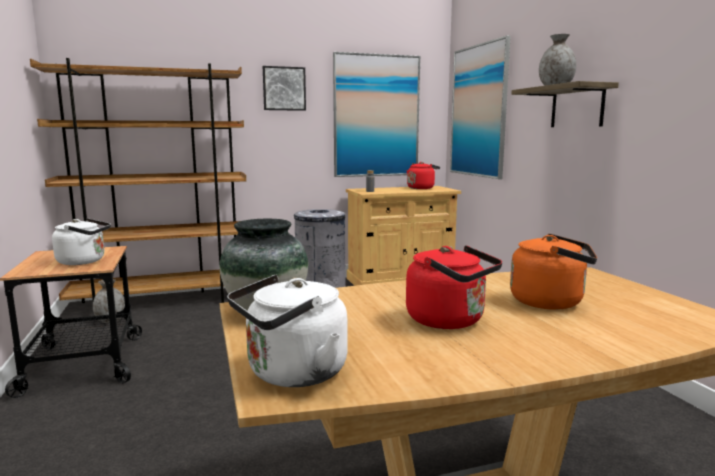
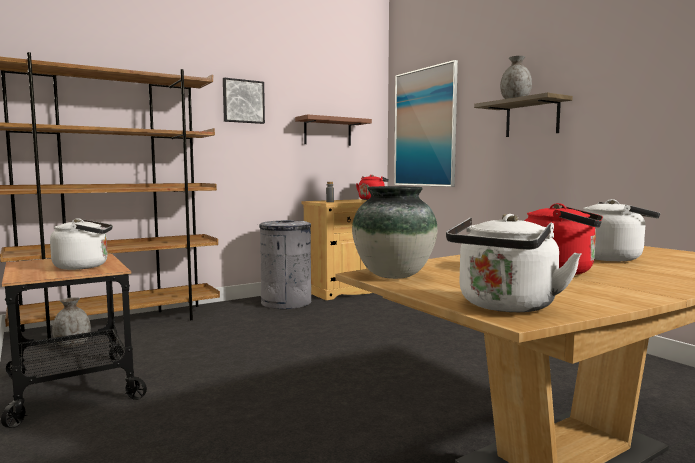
camera: 15 degrees left, 5 degrees down
picture [333,52,420,177] -> brown shelf [295,114,372,146]
orange kettle [510,234,597,310] -> white kettle [583,199,660,261]

